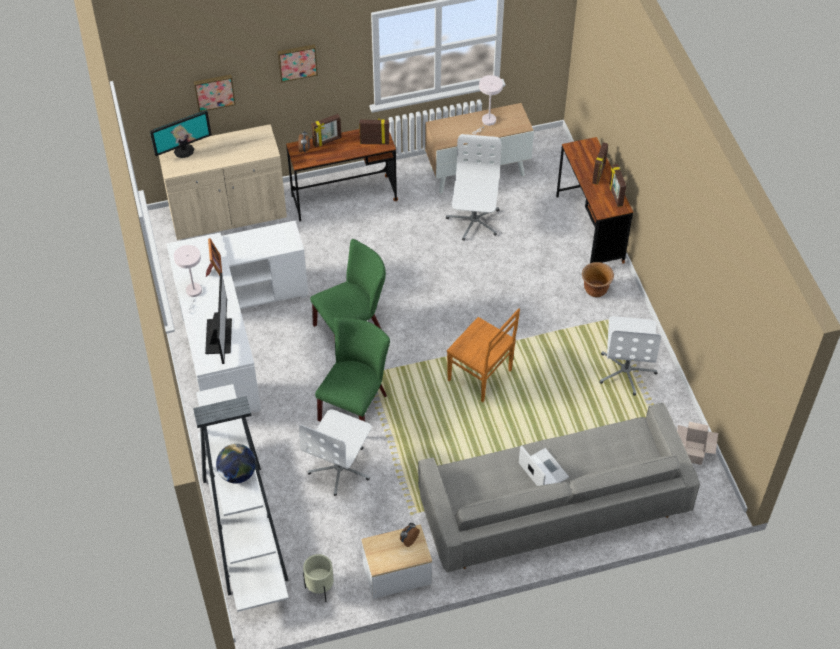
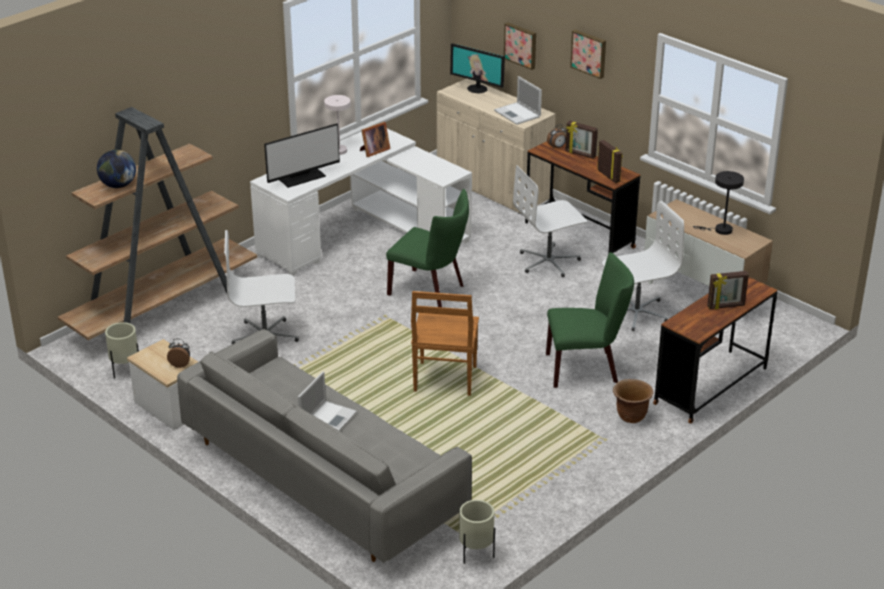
camera: 60 degrees right, 20 degrees down
white bookcase [193,384,289,612] -> brown bookcase [58,107,257,340]
green chair [315,318,390,422] -> green chair moved to [546,252,634,388]
white table lamp [472,75,503,134] -> black table lamp [693,171,744,235]
white office chair [600,316,661,395] -> white office chair moved to [513,165,587,277]
picture frame [609,164,626,207] -> none
cardboard box [677,422,718,465] -> beige planter [459,500,495,564]
none -> laptop [494,76,542,125]

